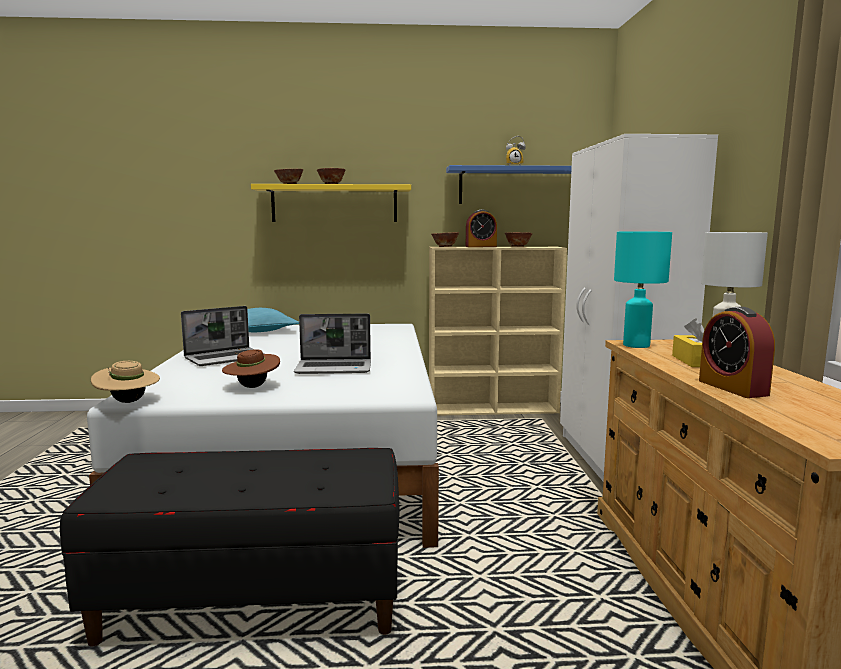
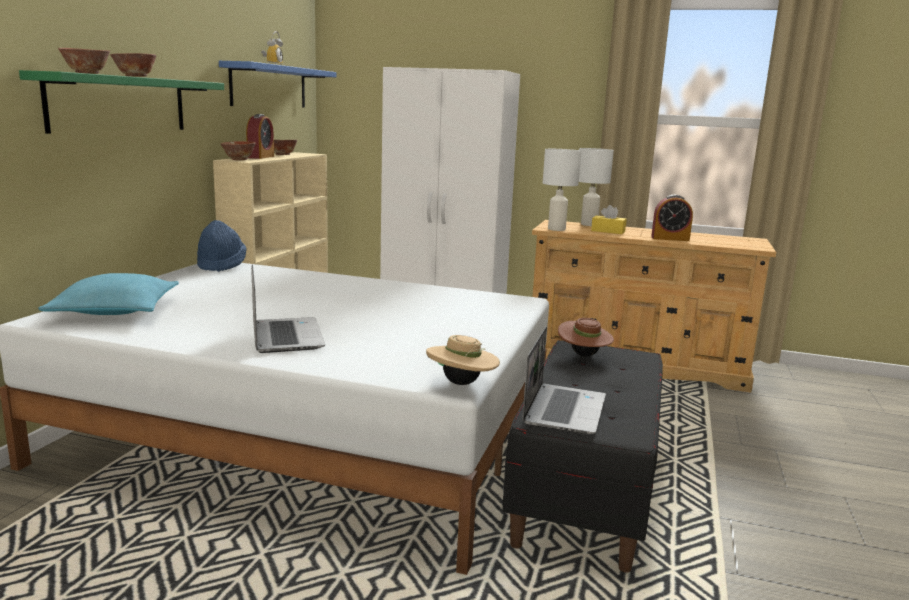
camera: 70 degrees left, 5 degrees up
brown hat [222,349,280,388] -> brown hat moved to [558,318,614,356]
yellow shelf [251,184,411,222] -> green shelf [19,70,224,134]
laptop [294,314,371,374] -> laptop moved to [523,327,606,434]
turquoise table lamp [614,231,672,348] -> white table lamp [543,149,581,231]
none -> blue hat [197,220,247,272]

